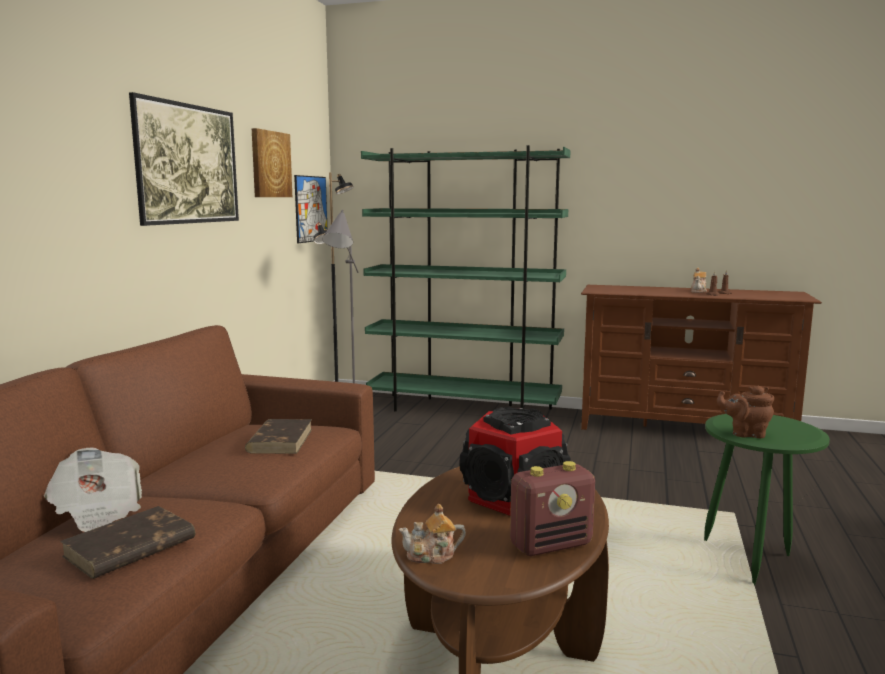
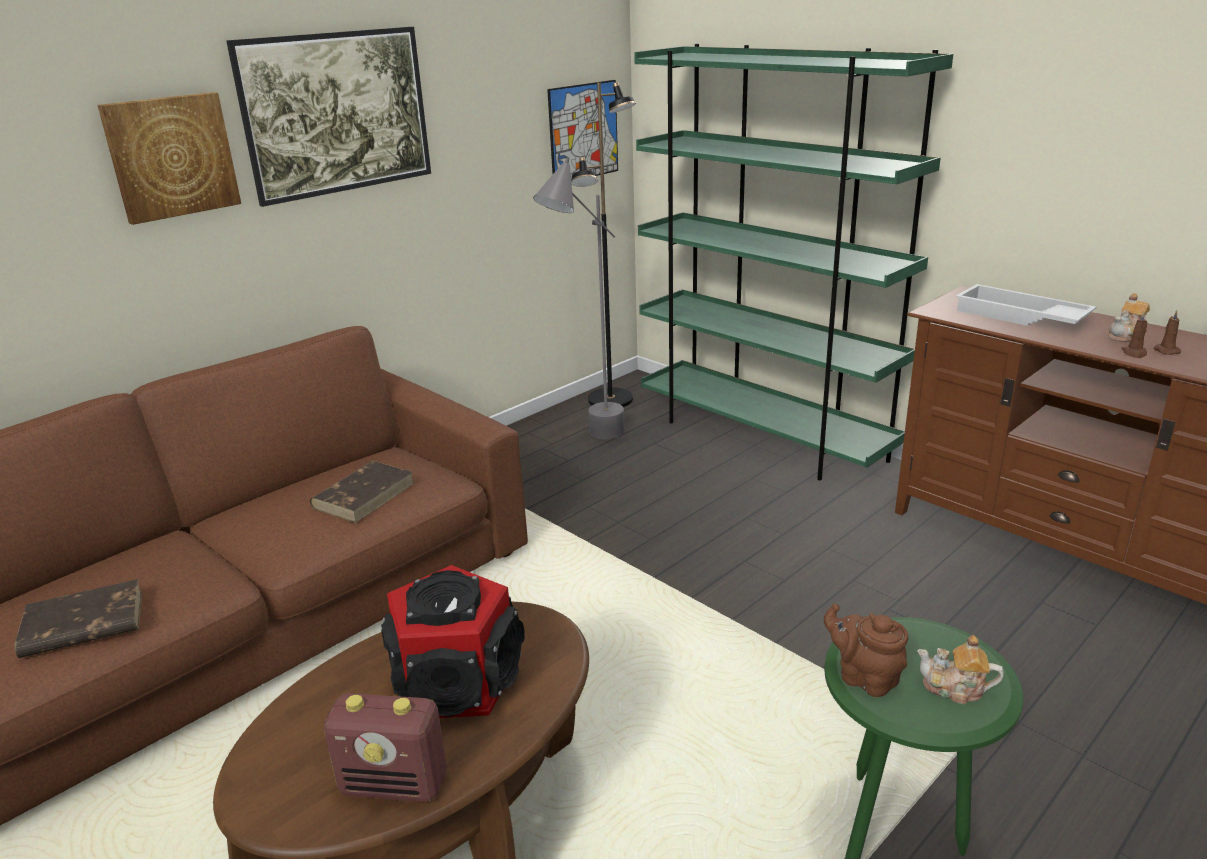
camera: 30 degrees right, 15 degrees up
newspaper [44,448,142,532] -> none
picture [252,128,292,197] -> picture moved to [97,92,241,225]
teapot [399,504,466,564] -> teapot moved to [917,635,1004,704]
none -> white tray [956,284,1097,326]

